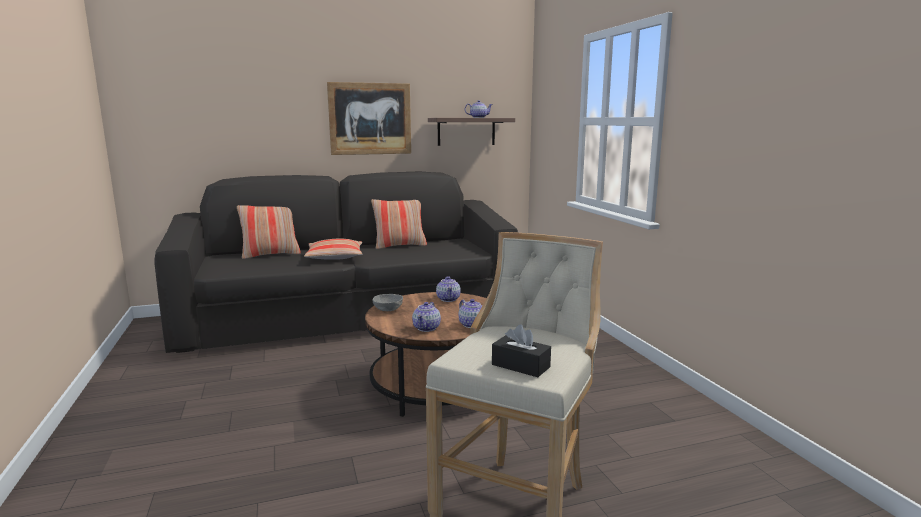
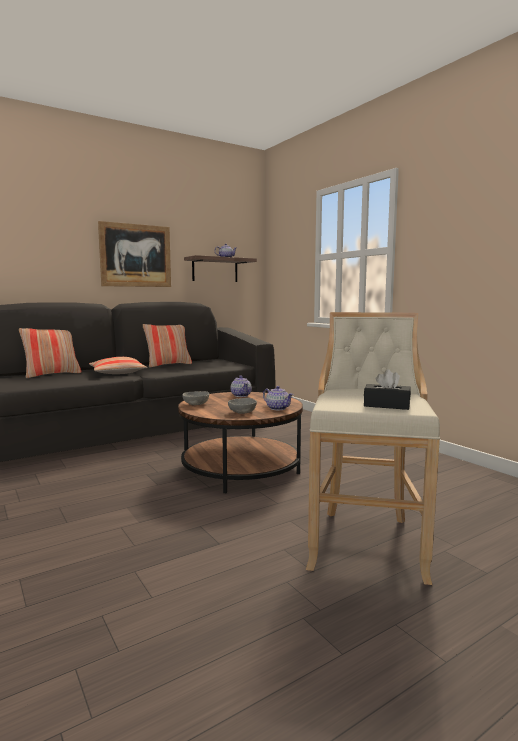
camera: 15 degrees left, 5 degrees down
teapot [412,302,441,332] -> grey bowl [228,398,257,414]

